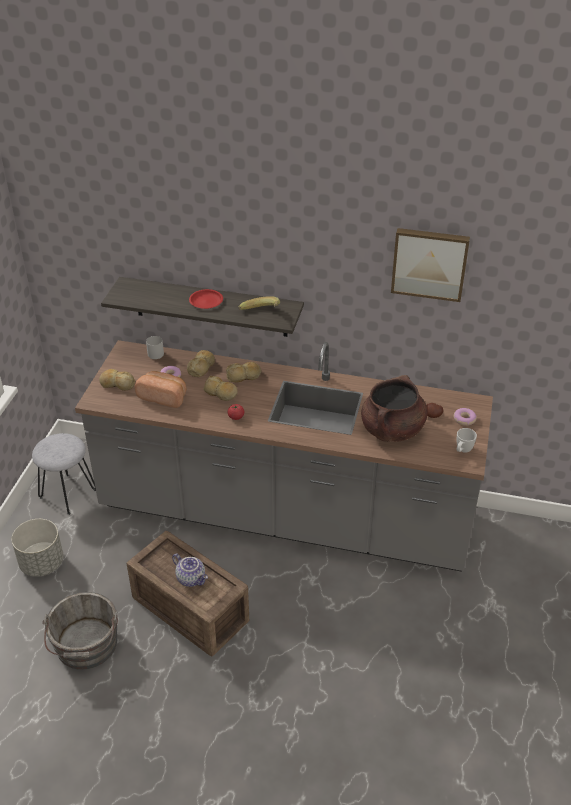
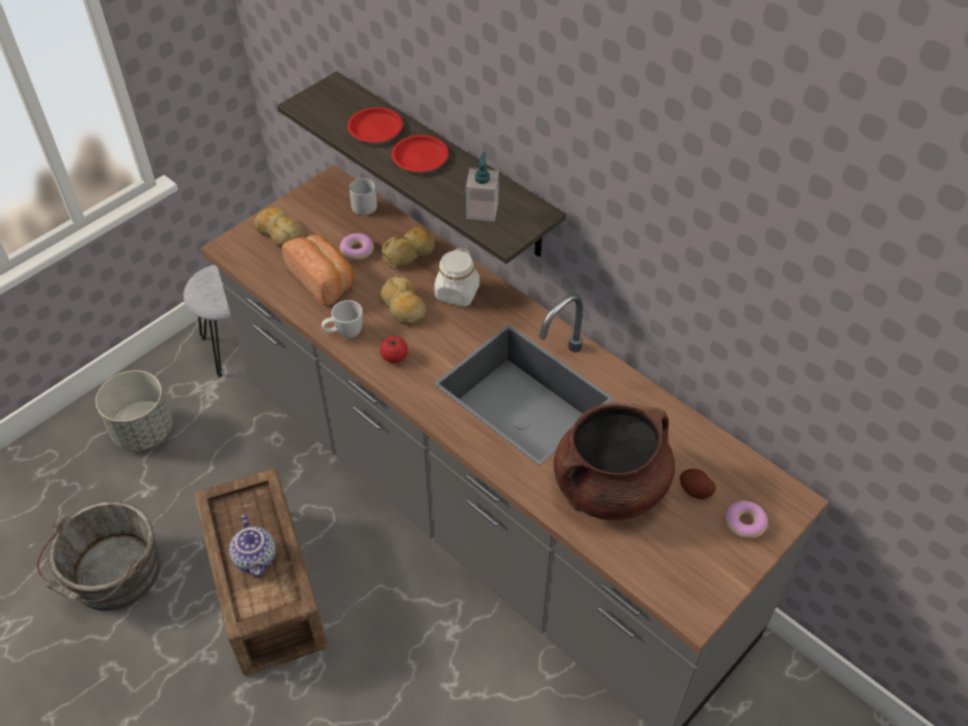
camera: 30 degrees right, 10 degrees up
bread [226,362,261,382] -> white jar [434,248,480,307]
banana [238,296,280,310] -> soap dispenser [466,152,499,221]
picture [391,228,470,302] -> none
white mug [456,428,477,453] -> white mug moved to [321,300,363,338]
none -> red plate [347,107,403,142]

